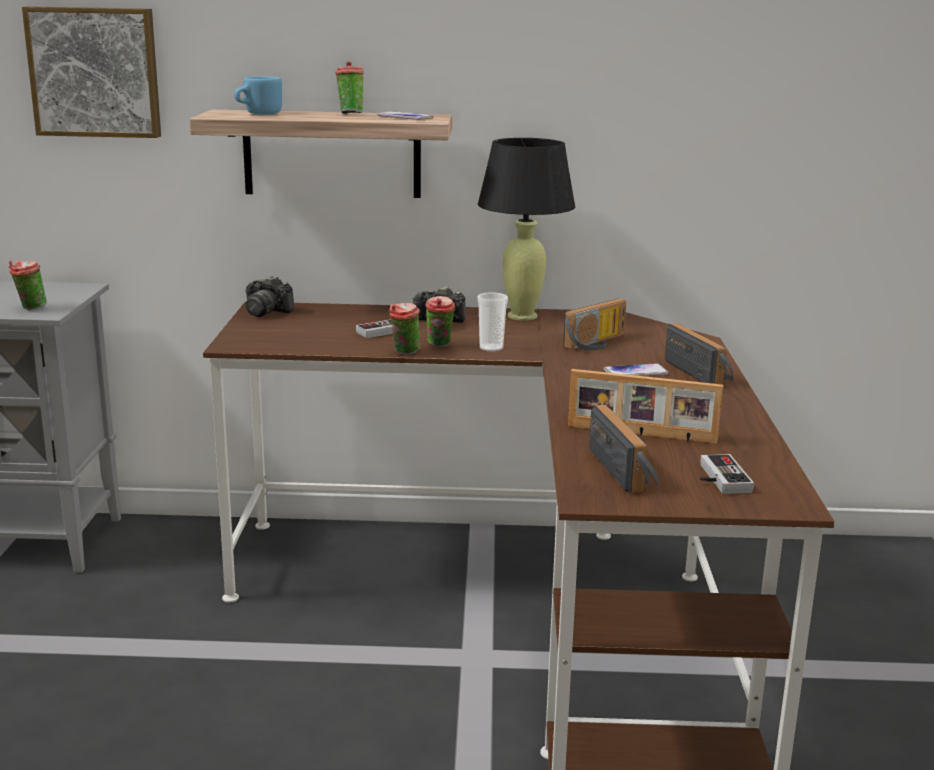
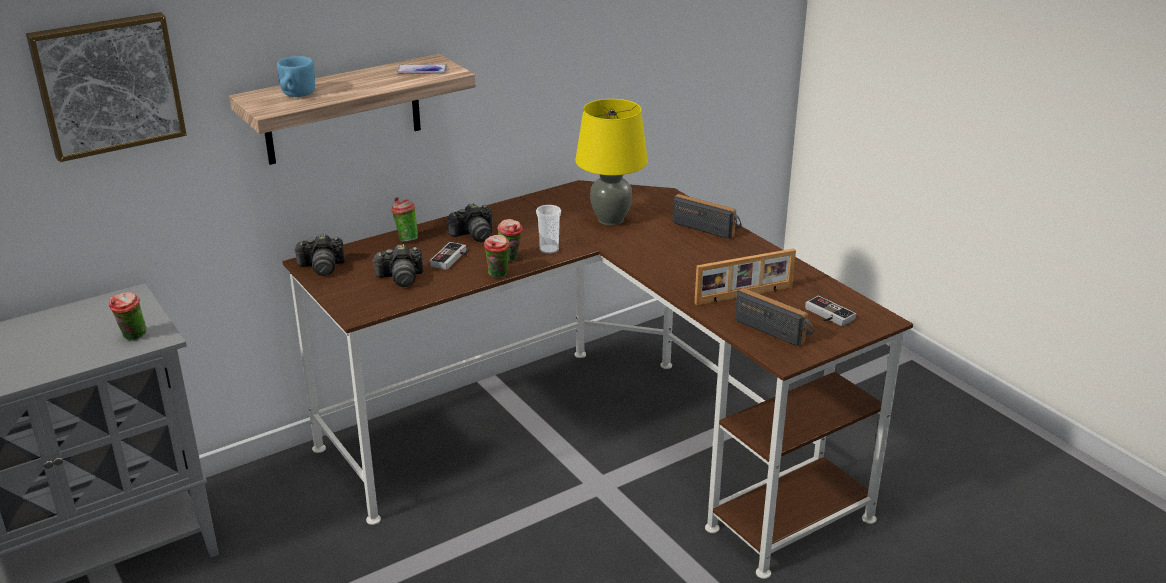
camera: 35 degrees left, 10 degrees up
cup [335,61,364,114] -> cup moved to [391,197,418,242]
black table lamp [478,138,575,320] -> none
radio [563,298,626,350] -> yellow table lamp [575,99,648,226]
phone [604,364,668,376] -> none
none -> camera [372,244,424,287]

